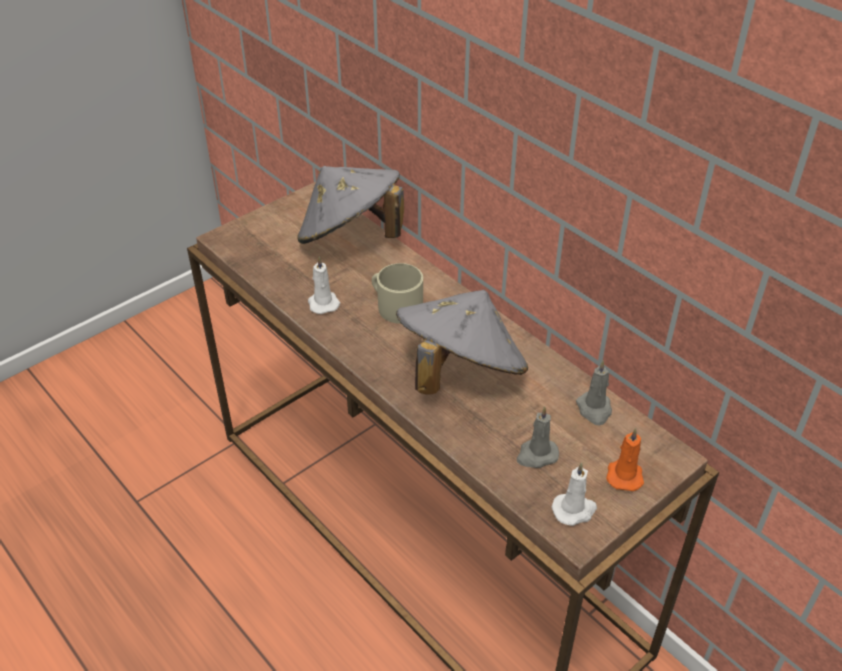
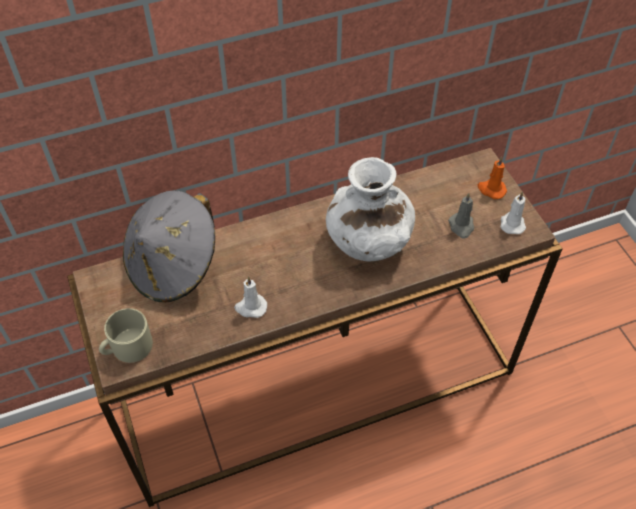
camera: 70 degrees left, 10 degrees up
beige mug [372,263,423,324] -> beige mug moved to [99,308,153,363]
grey hat [396,290,528,395] -> white vase [326,157,415,261]
grey candle [576,360,612,426] -> none

